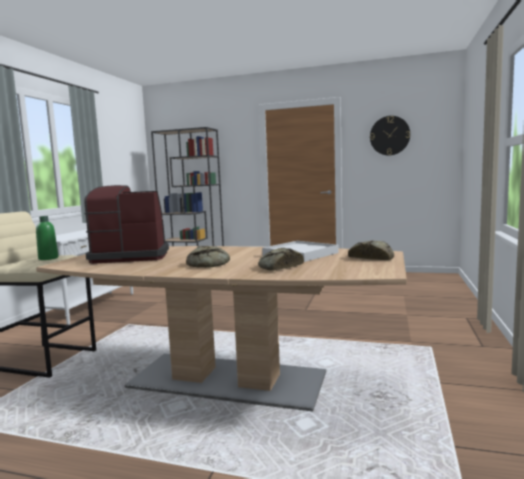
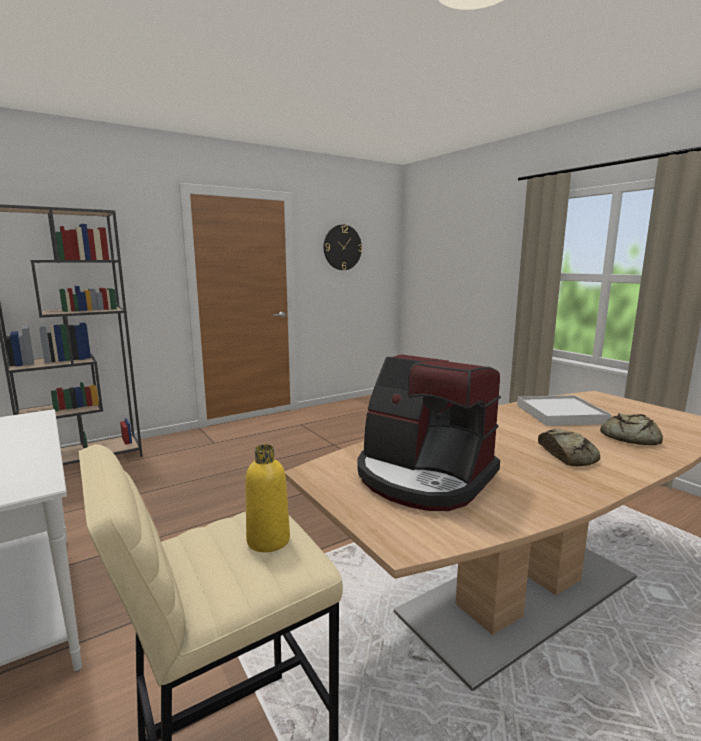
camera: 50 degrees left, 5 degrees up
green bottle [36,216,58,260] -> yellow bottle [245,444,290,552]
coffee machine [84,185,169,264] -> coffee machine turned 90 degrees counterclockwise [357,354,501,511]
bread [348,241,394,260] -> none

